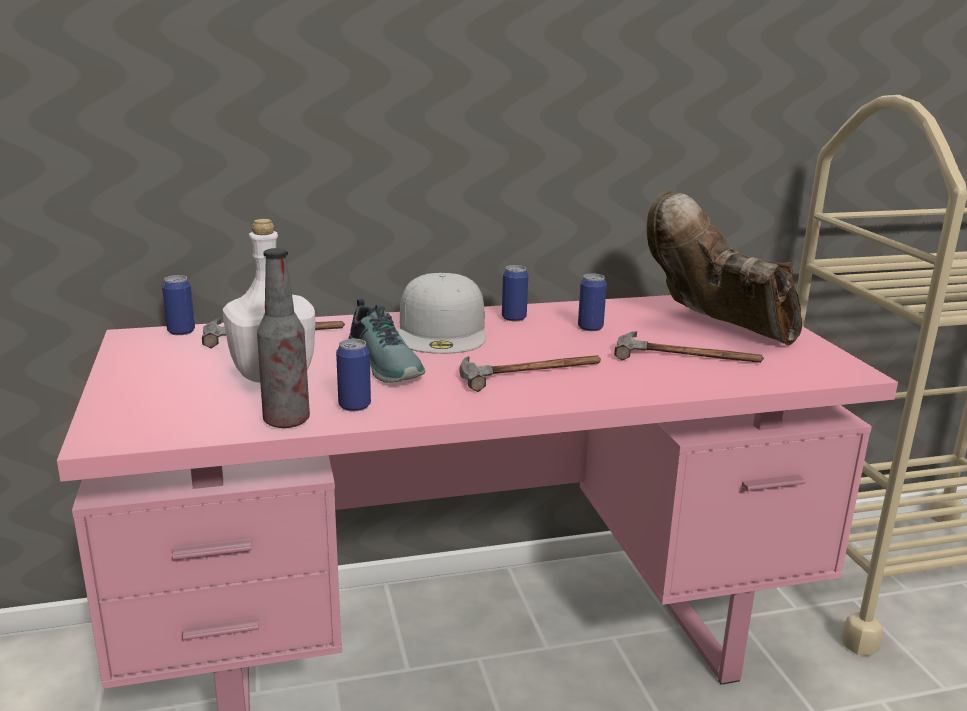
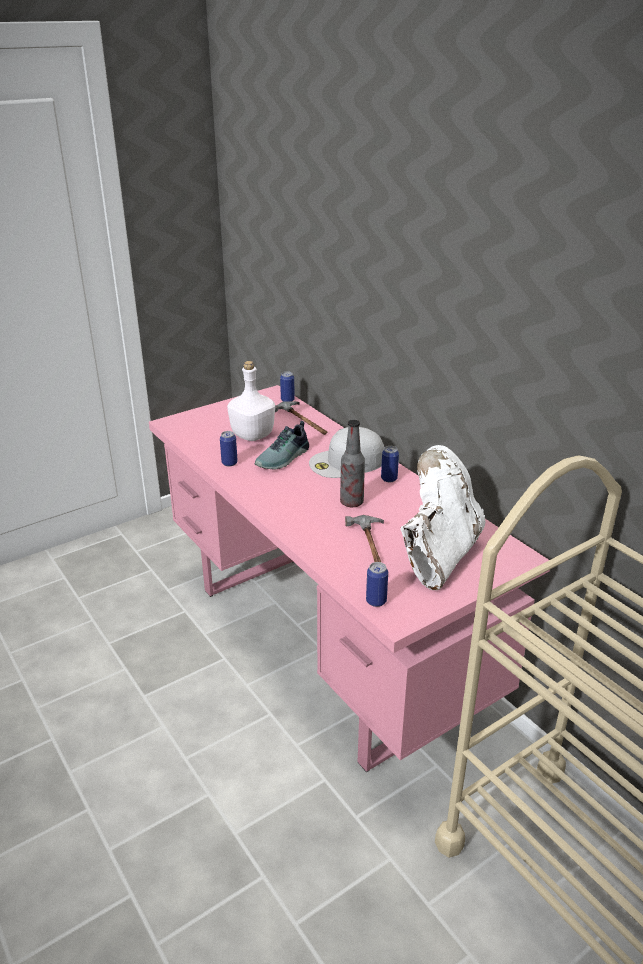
camera: 70 degrees right, 10 degrees up
bottle [257,248,310,428] -> bottle moved to [340,420,365,507]
hammer [460,355,601,392] -> none
can [578,273,607,331] -> can moved to [366,562,388,607]
brown boot [647,190,802,345] -> white boot [400,445,485,590]

